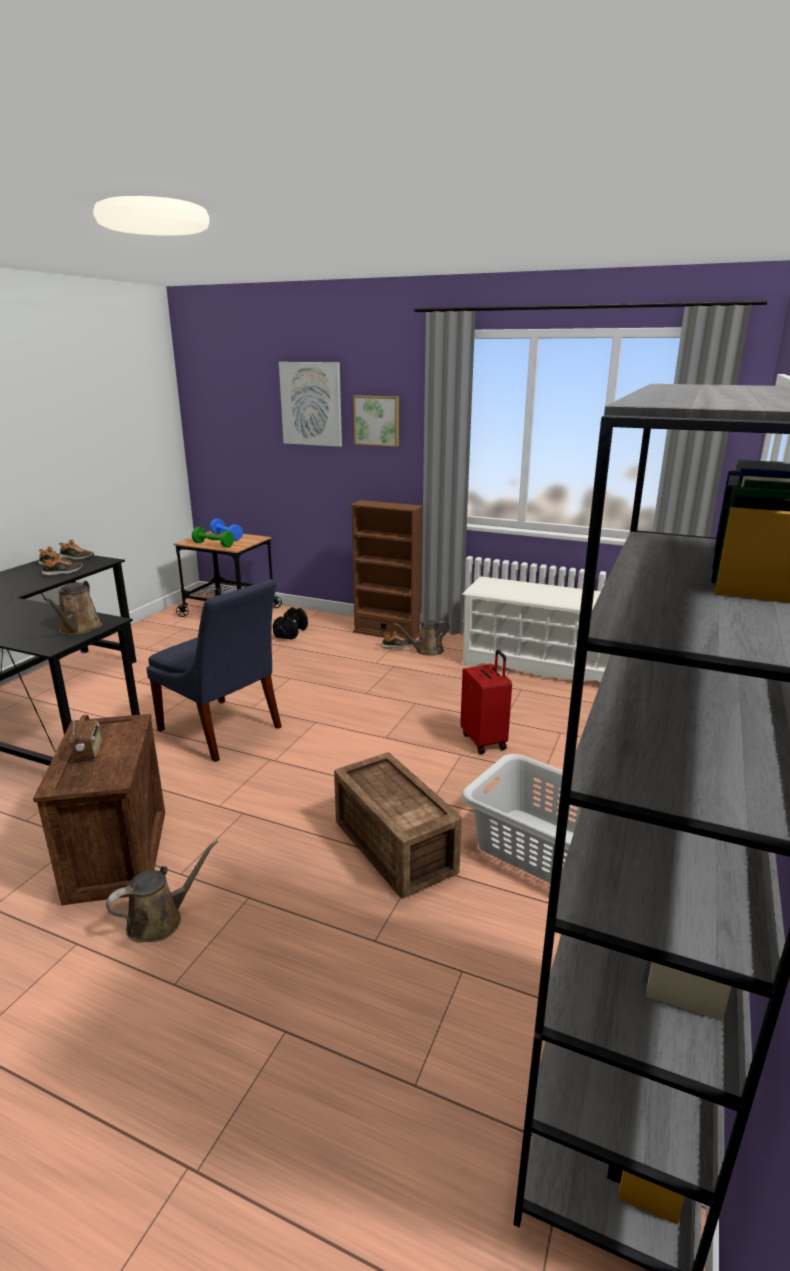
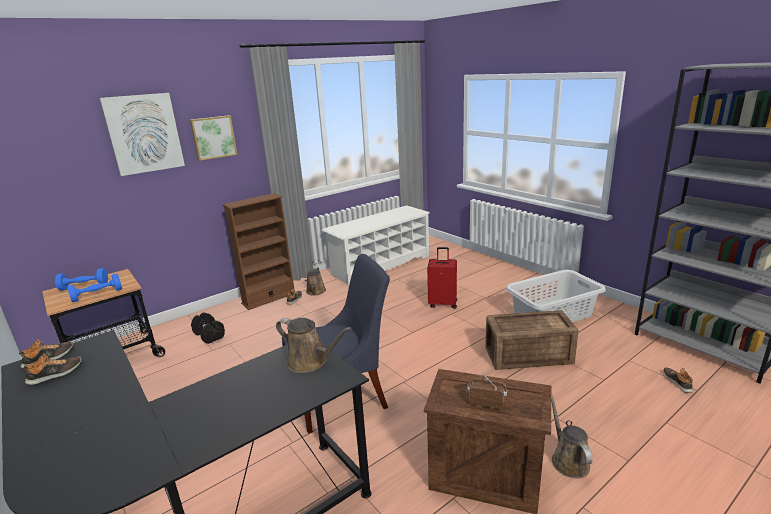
camera: 60 degrees left, 0 degrees up
shoe [41,553,83,576] -> shoe moved to [663,367,693,393]
green dumbbell [192,527,234,547] -> blue dumbbell [67,273,122,302]

